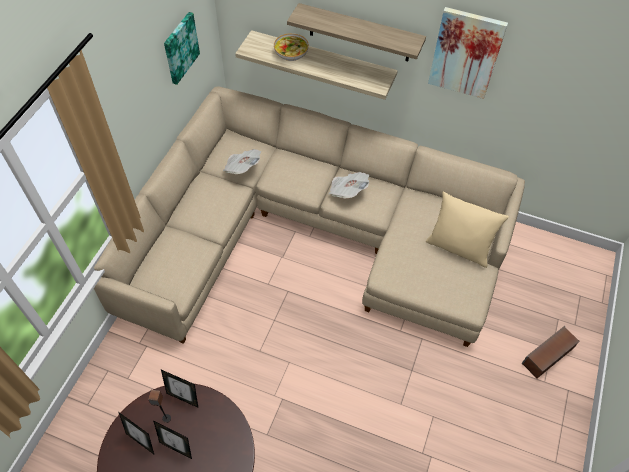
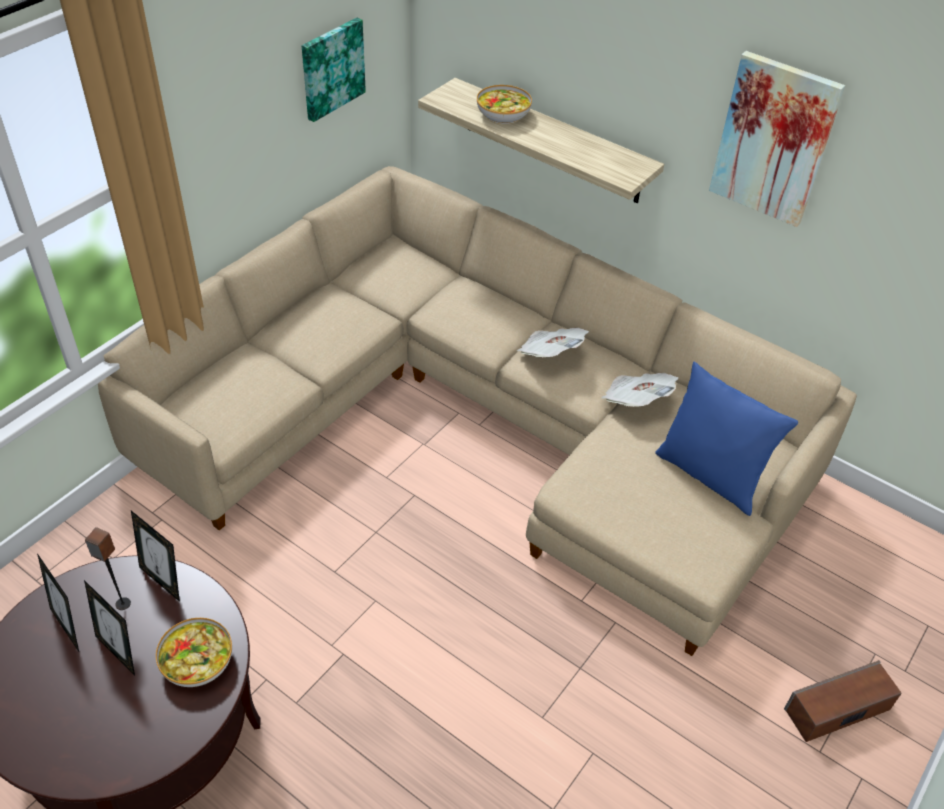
camera: 15 degrees right, 10 degrees down
newspaper [223,149,261,174] -> newspaper moved to [602,373,679,407]
shelf [287,3,426,62] -> none
beige pillow [426,192,509,268] -> blue pillow [655,362,798,516]
none -> bowl [156,618,232,687]

